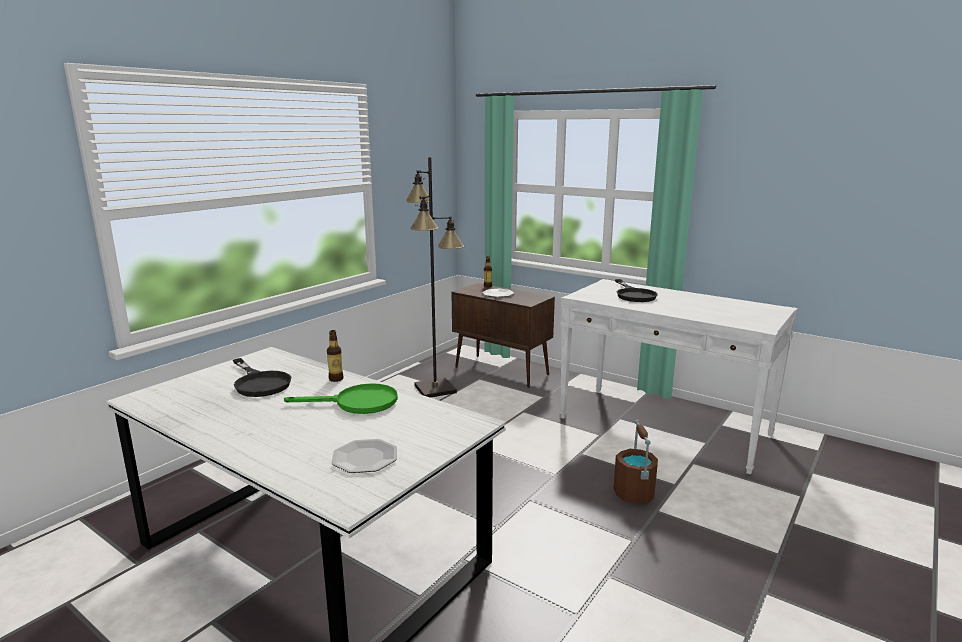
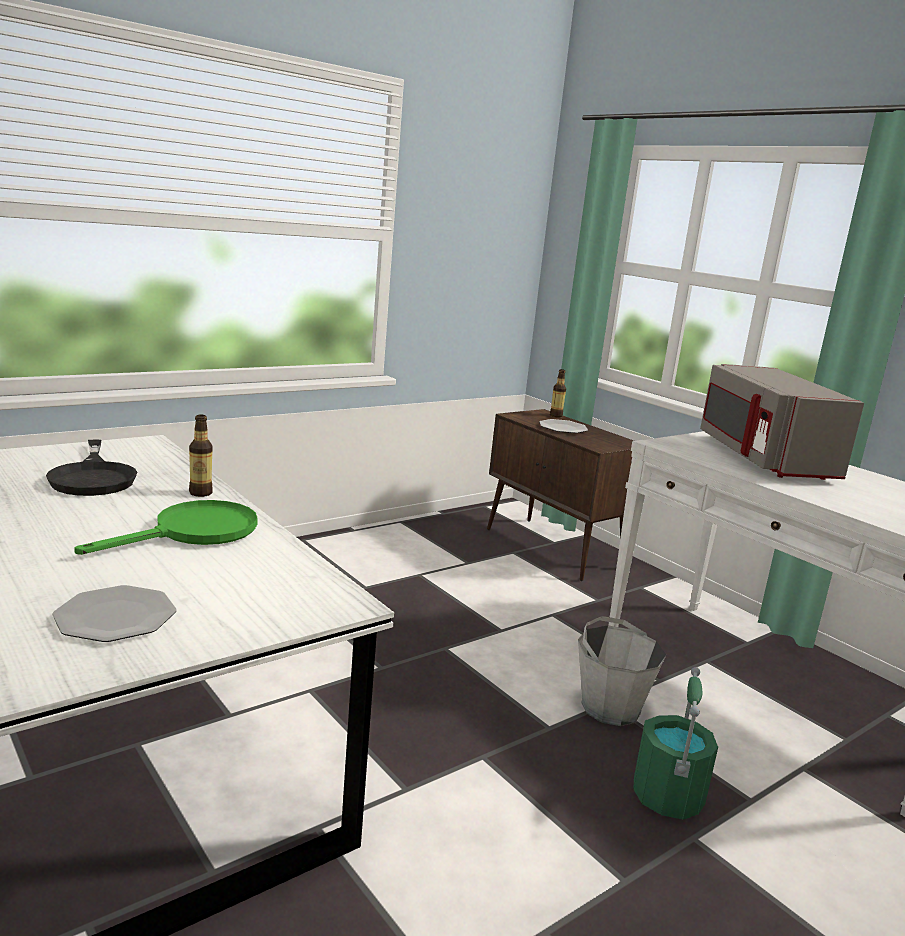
camera: 15 degrees right, 0 degrees up
green frying pan [284,383,398,414] -> green frying pan turned 60 degrees counterclockwise [74,500,258,555]
black floor lamp [405,157,464,398] -> none
brown bucket [613,420,658,504] -> green bucket [633,667,718,820]
black frying pan [615,279,658,302] -> grey microwave [700,364,864,480]
none -> grey bucket [578,616,666,726]

